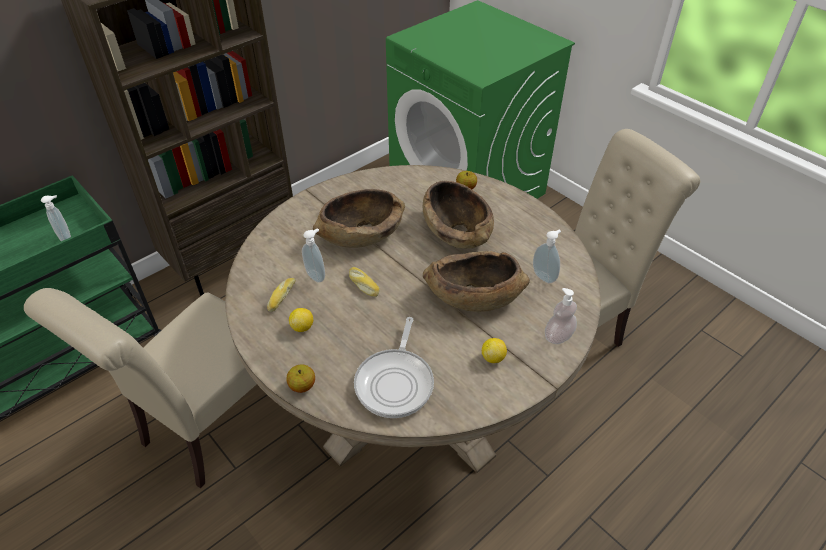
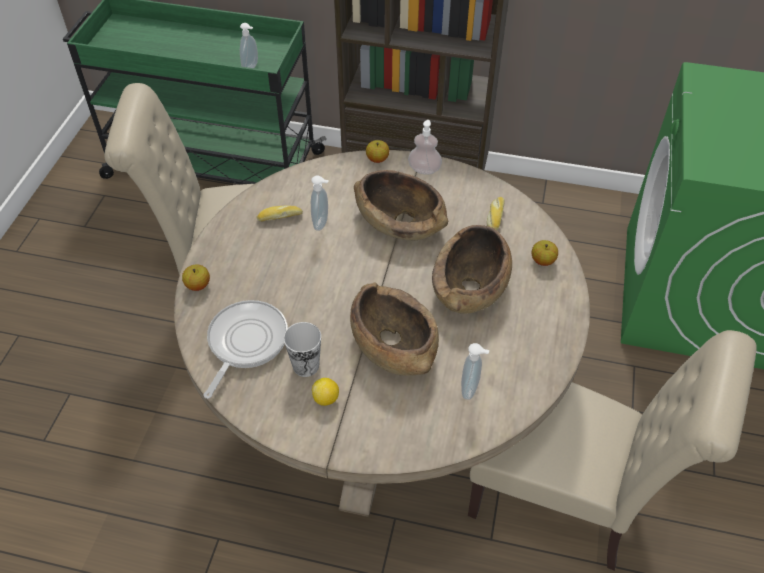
camera: 55 degrees right, 5 degrees up
lemon [289,308,313,332] -> none
bread [349,267,380,297] -> bread moved to [487,197,505,230]
frying pan [354,317,434,418] -> frying pan turned 135 degrees clockwise [203,300,288,399]
soap dispenser [545,288,577,344] -> soap dispenser moved to [408,120,442,175]
none -> cup [284,322,321,377]
none -> apple [366,140,389,163]

